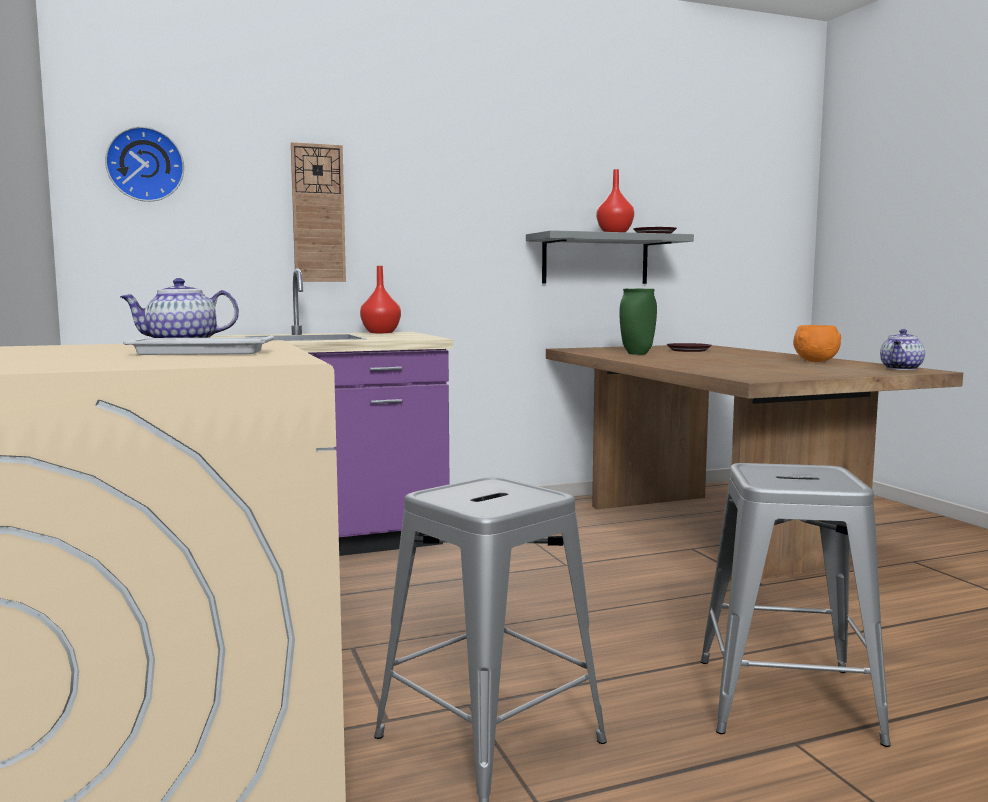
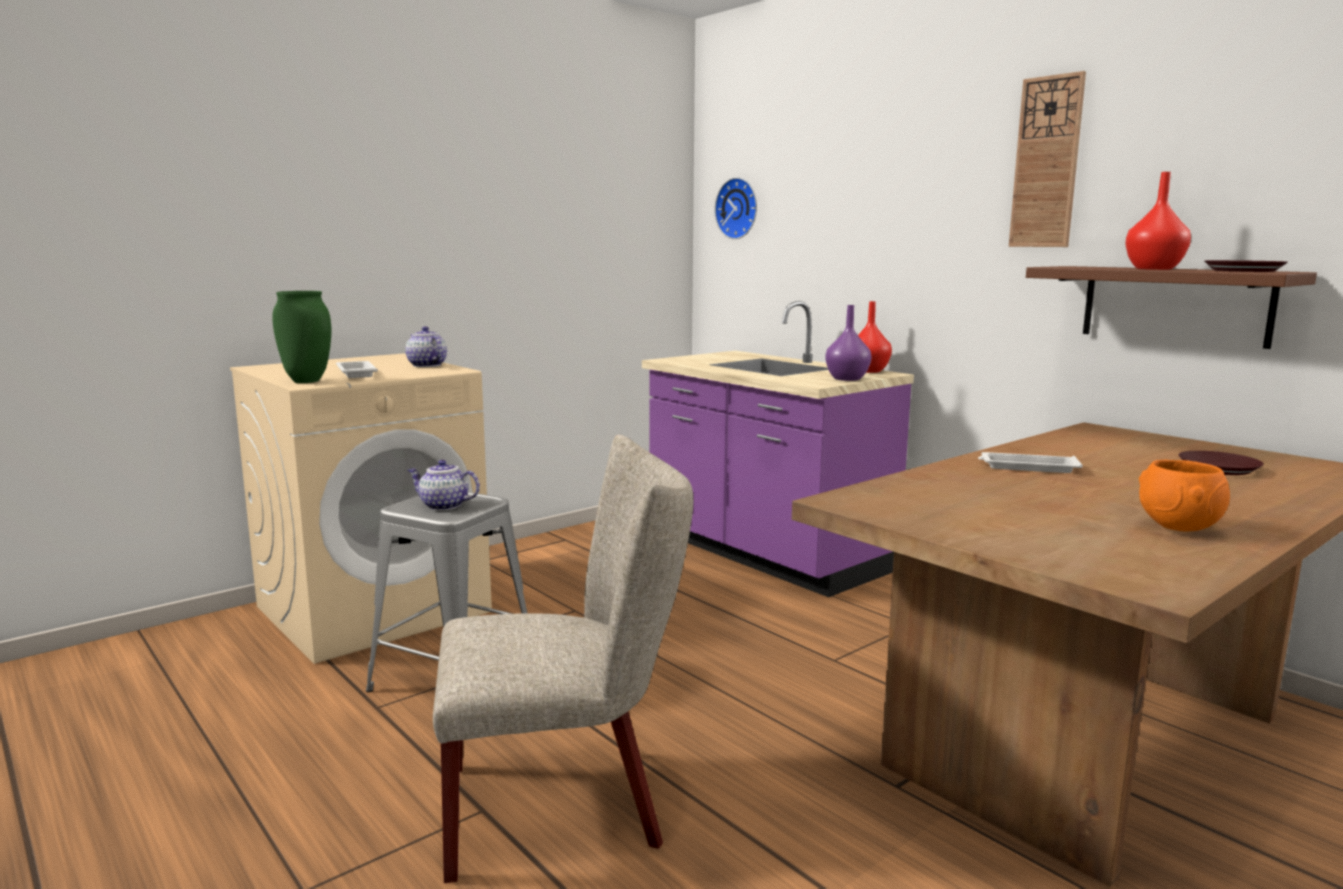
camera: 70 degrees right, 5 degrees up
wall clock [291,142,346,282] -> wall clock moved to [1009,71,1086,247]
grey shelf [526,230,694,284] -> brown shelf [1026,266,1317,349]
green vase [619,289,657,355] -> green vase moved to [272,291,332,383]
grey stool [700,463,891,747] -> beige chair [433,434,693,883]
teapot [880,329,925,370] -> teapot moved to [408,460,480,510]
none -> purple vase [825,305,872,381]
none -> white tray [978,452,1083,473]

